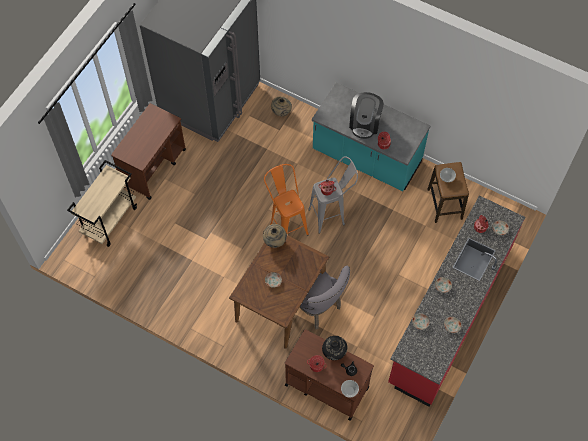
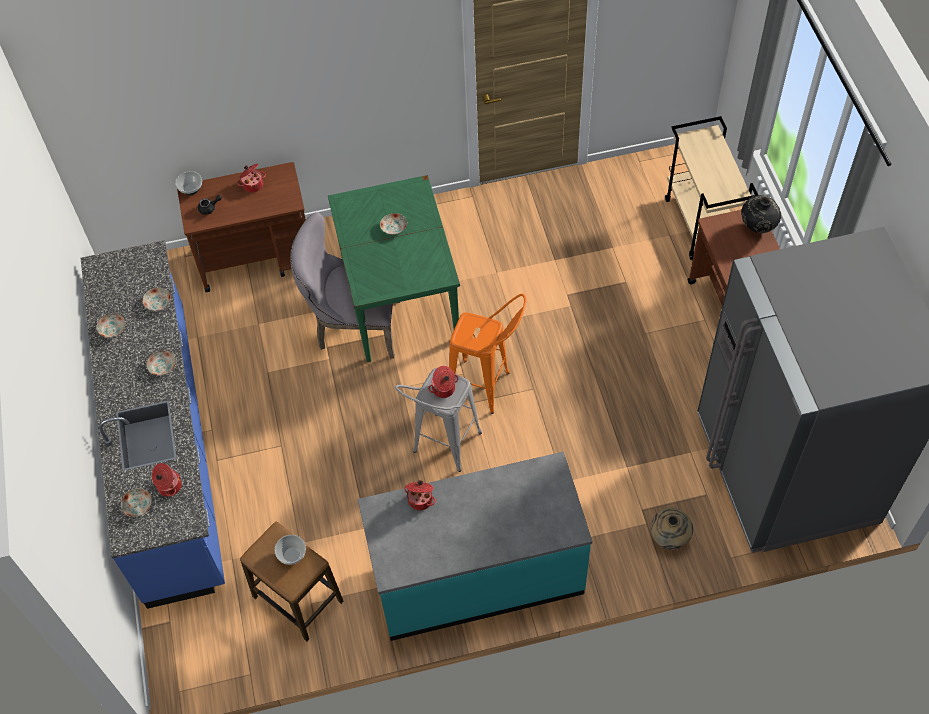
camera: 140 degrees right, 5 degrees down
brown dining table [229,235,330,349] -> green dining table [328,175,460,362]
beige vase [263,224,287,248] -> none
black vase [322,336,347,360] -> black vase moved to [741,195,781,233]
coffee machine [349,92,384,139] -> none
red counter [388,195,525,407] -> blue counter [81,240,225,609]

